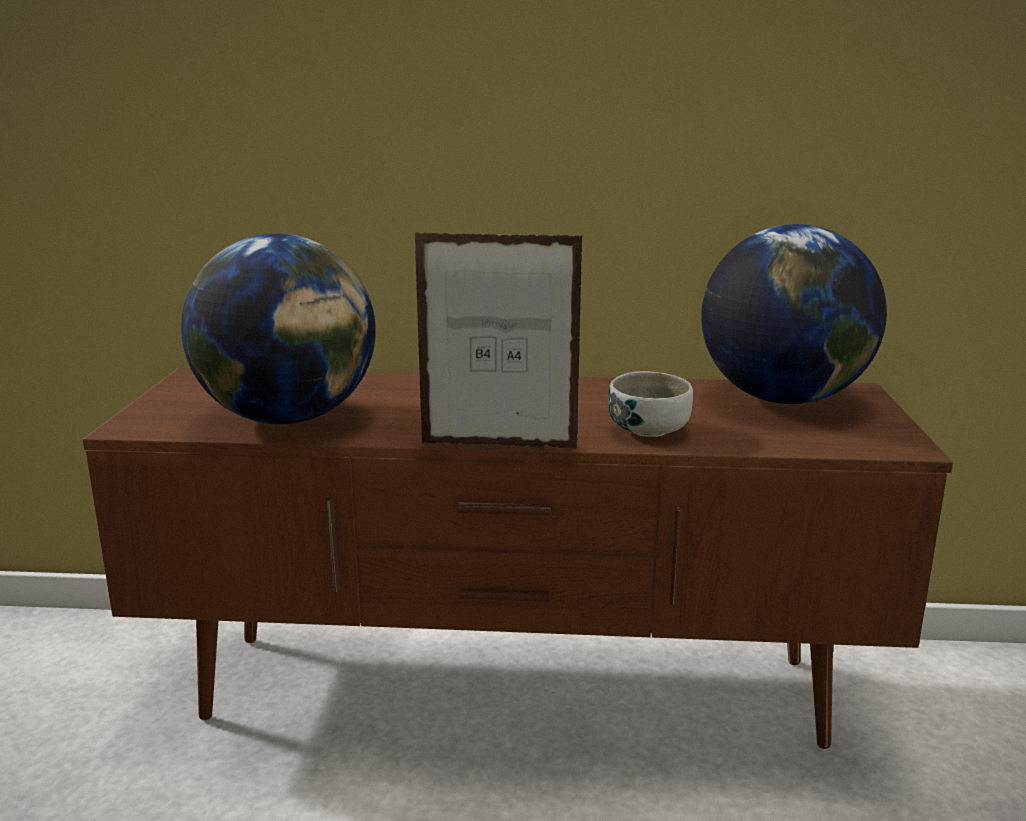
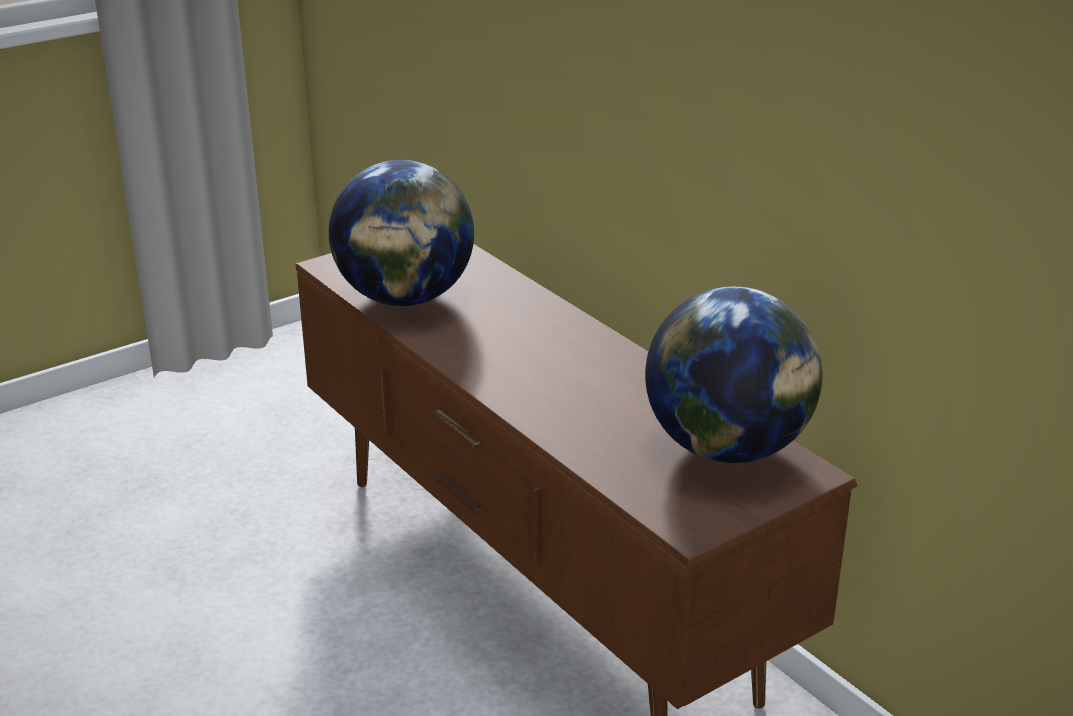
camera: 50 degrees right, 10 degrees up
picture frame [415,232,583,449] -> none
bowl [609,371,693,437] -> none

